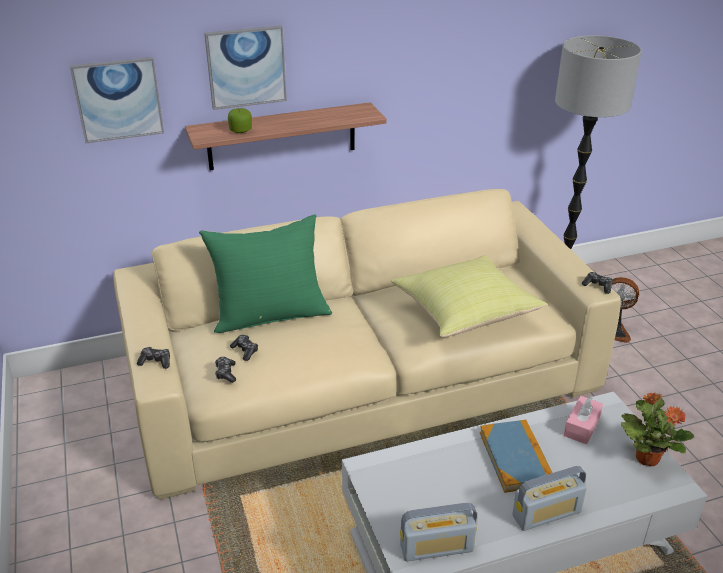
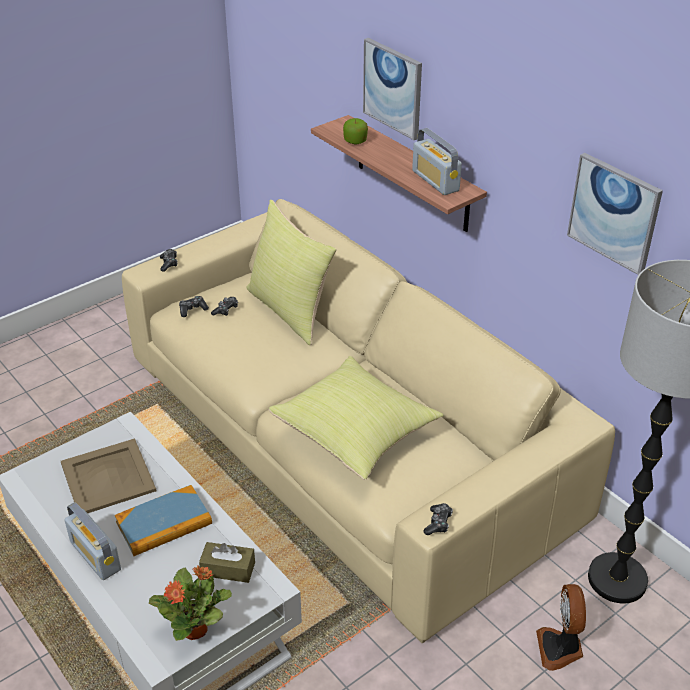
camera: 70 degrees right, 5 degrees up
picture [70,57,164,143] -> picture moved to [567,153,663,275]
green pillow [199,214,332,333] -> yellow pillow [247,200,337,345]
radio [400,503,477,562] -> radio moved to [412,128,462,195]
pink tissue box [564,396,603,444] -> brown tissue box [199,542,255,583]
none -> beige tray [61,438,156,513]

